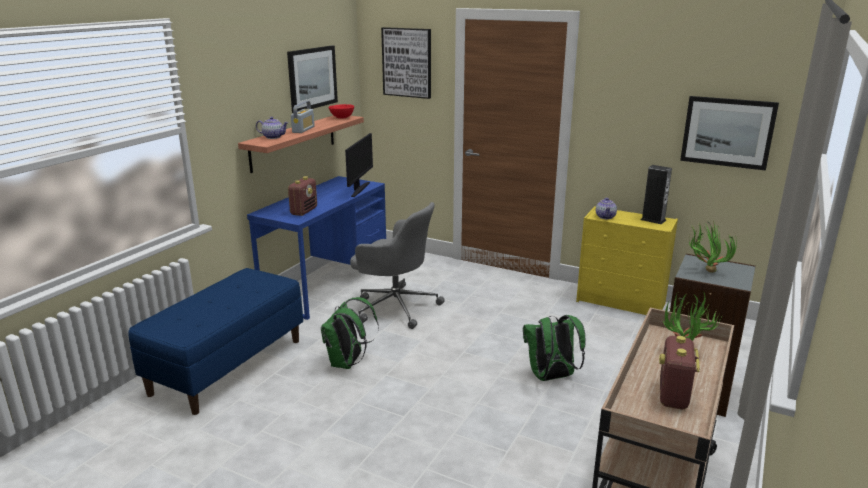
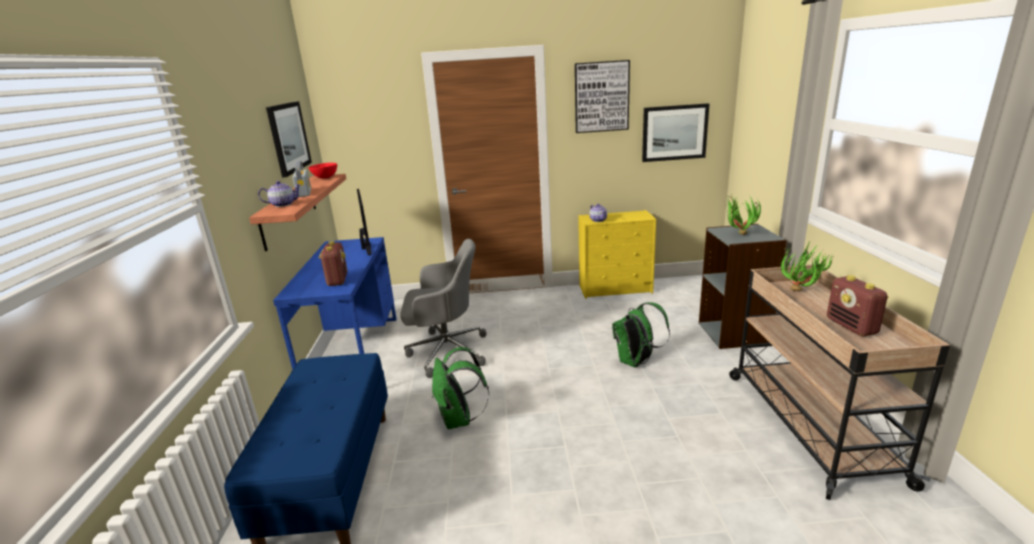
camera: 30 degrees left, 0 degrees up
picture [381,27,431,99] -> picture moved to [575,60,630,133]
speaker [640,165,672,224] -> none

